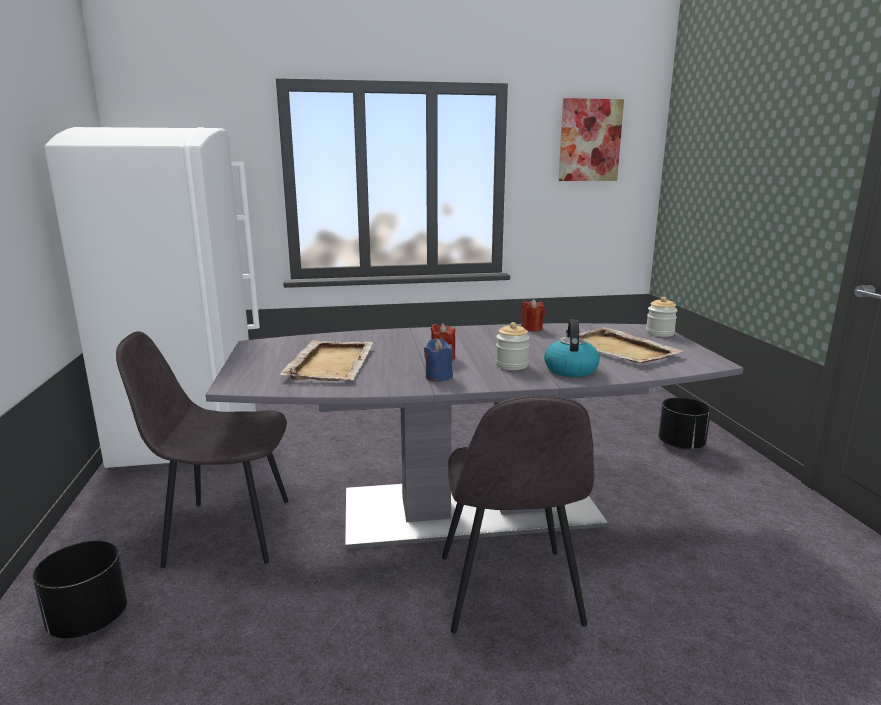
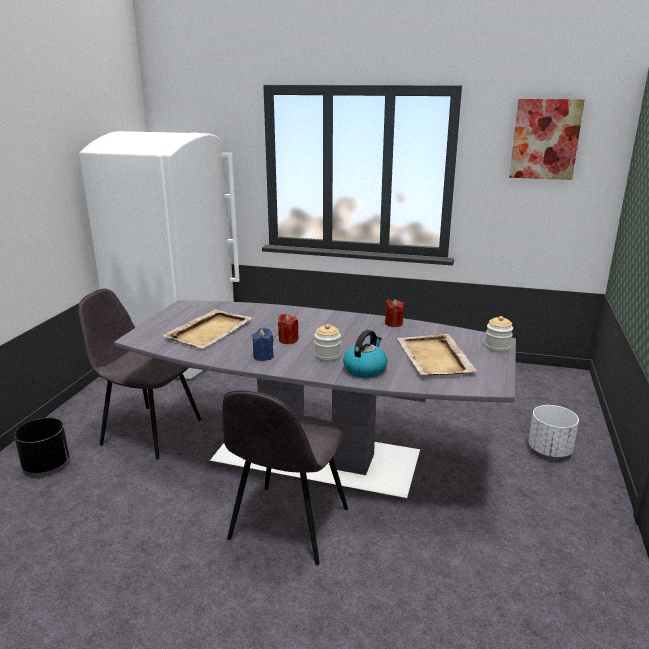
camera: 25 degrees right, 5 degrees up
black planter [659,398,711,450] -> white planter [529,405,579,457]

